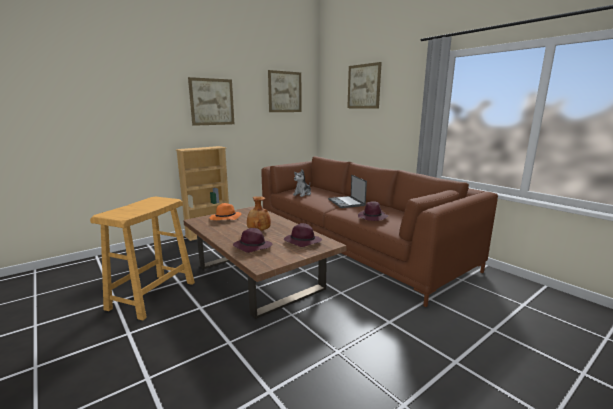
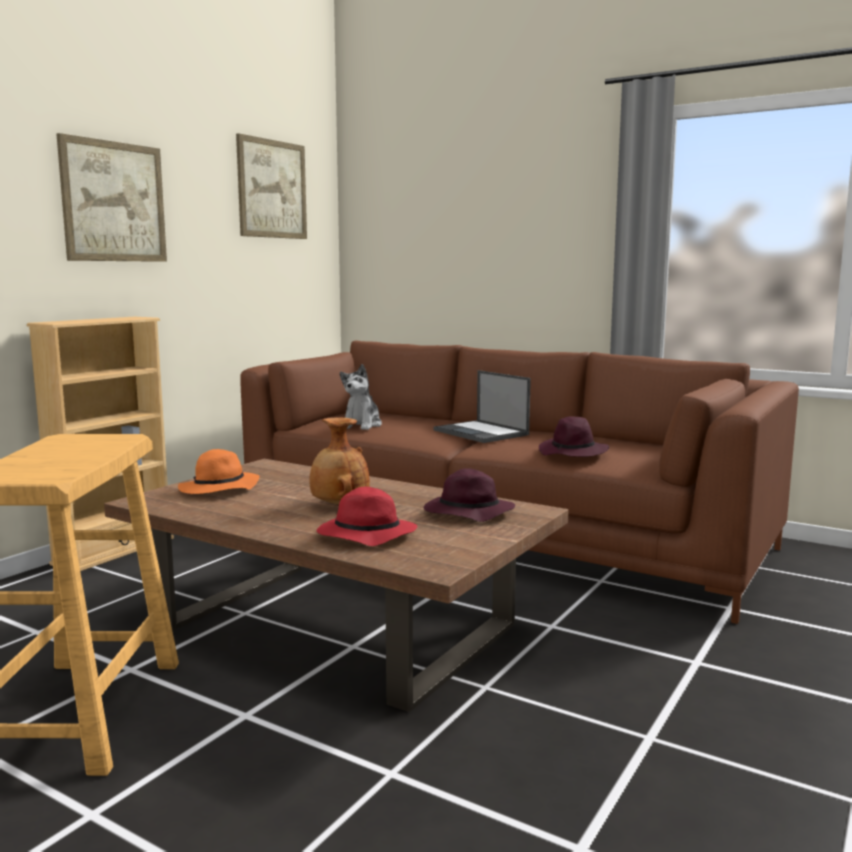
camera: 20 degrees left, 5 degrees down
purple hat [233,228,272,253] -> red hat [317,487,417,546]
picture [347,62,382,108] -> none

